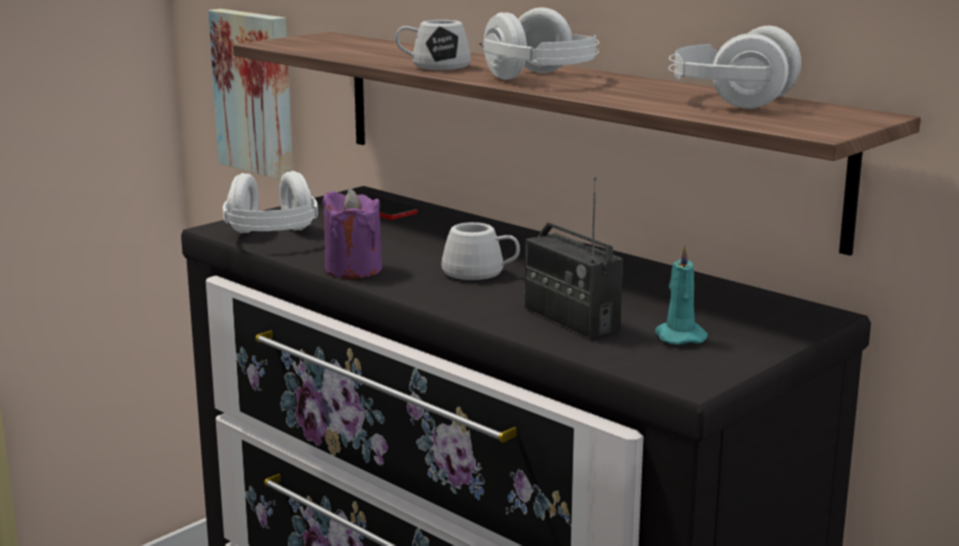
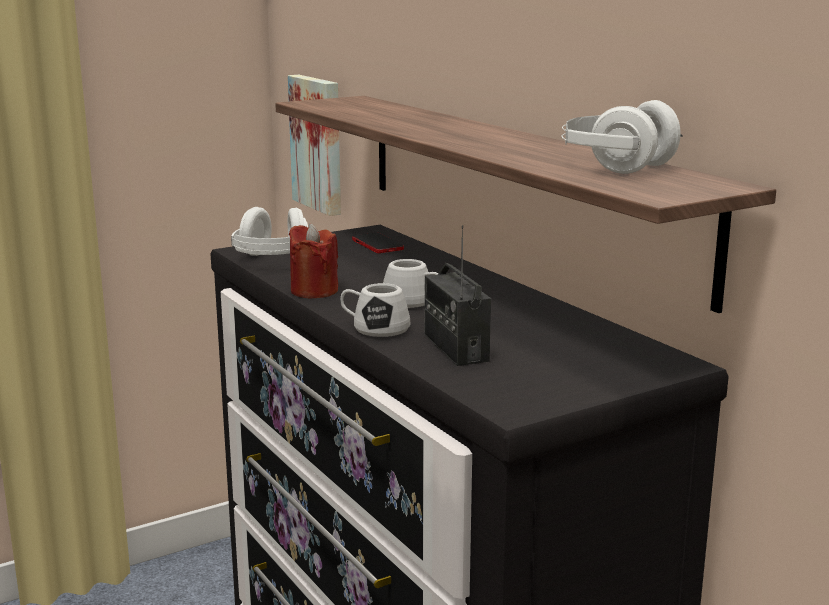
camera: 15 degrees right, 0 degrees up
purple candle [322,188,382,279] -> red candle [289,224,338,298]
white mug [396,19,471,70] -> white mug moved to [340,283,410,337]
white headphones [480,8,599,80] -> none
turquoise candle [655,244,708,345] -> none

